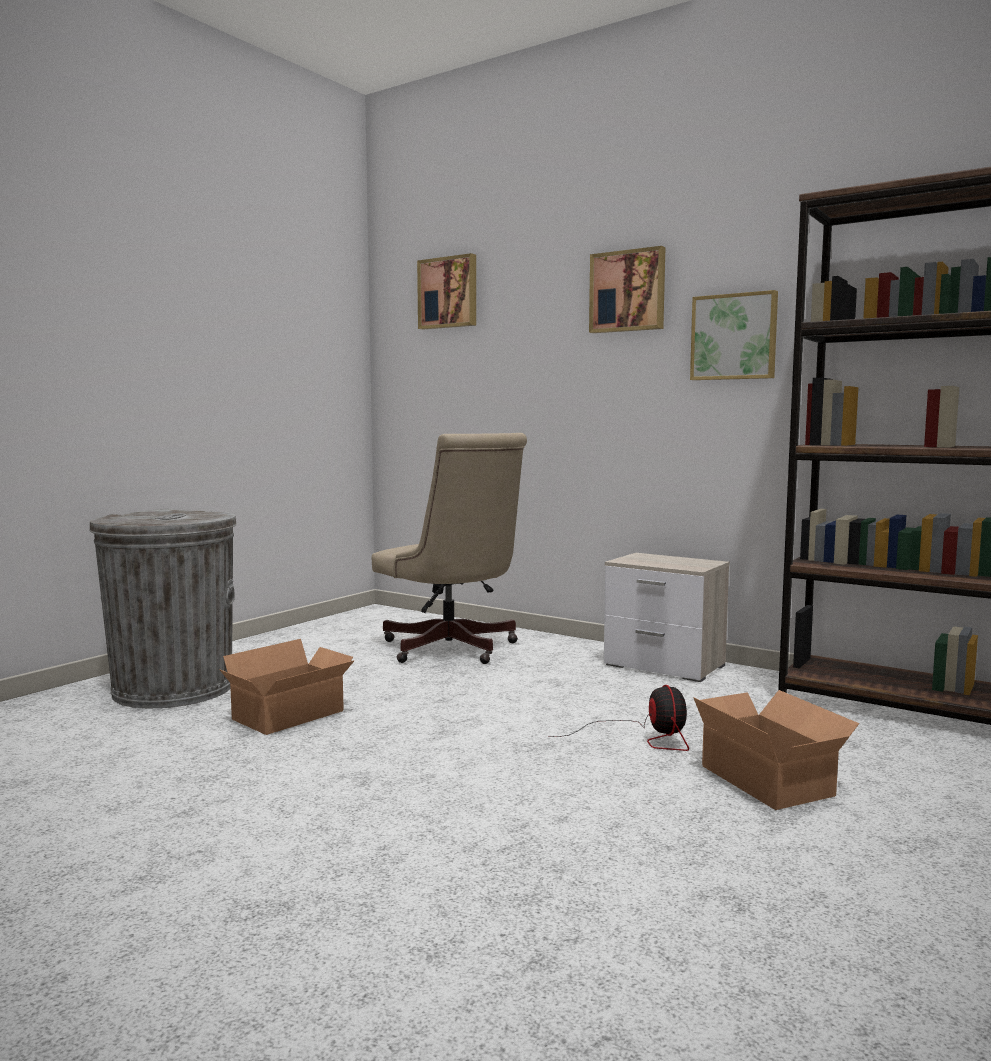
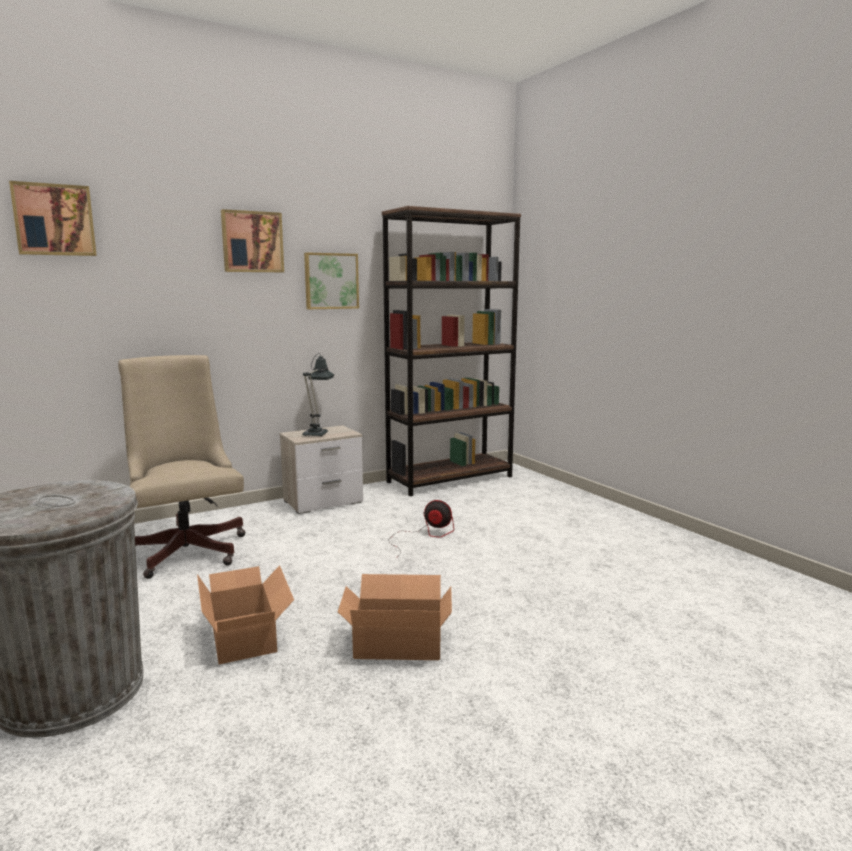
camera: 65 degrees left, 5 degrees up
beige office chair [371,433,527,664] -> beige office chair turned 105 degrees counterclockwise [118,355,246,579]
cardboard box [693,690,859,810] -> cardboard box moved to [338,574,452,660]
none -> table lamp [302,353,334,436]

